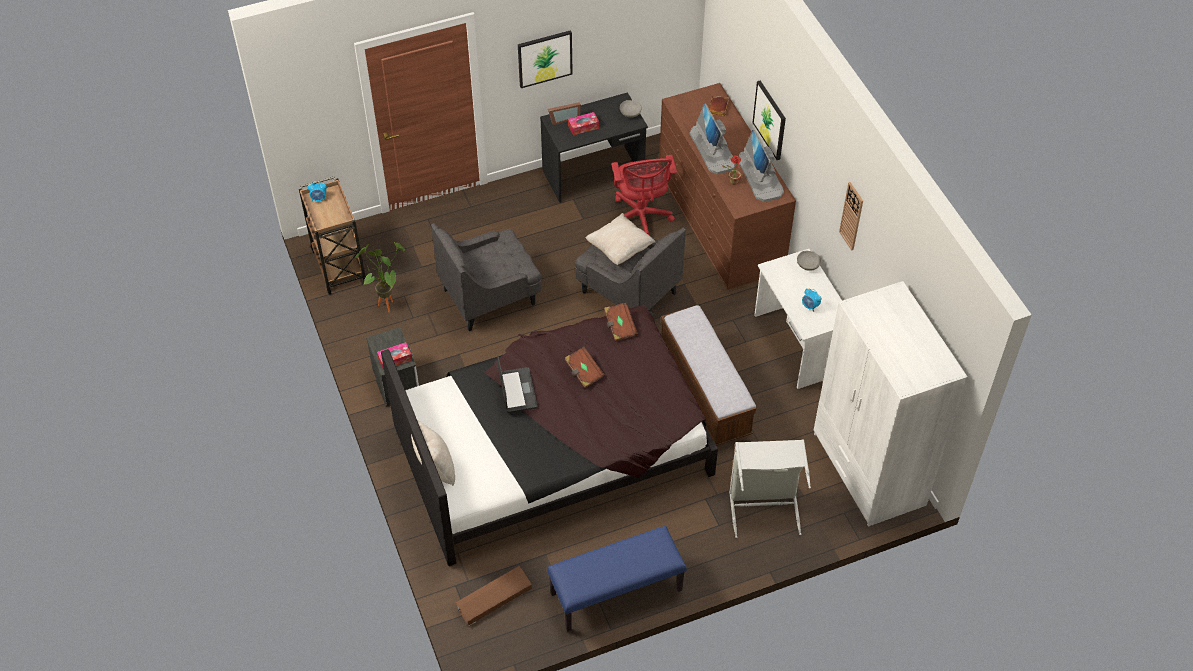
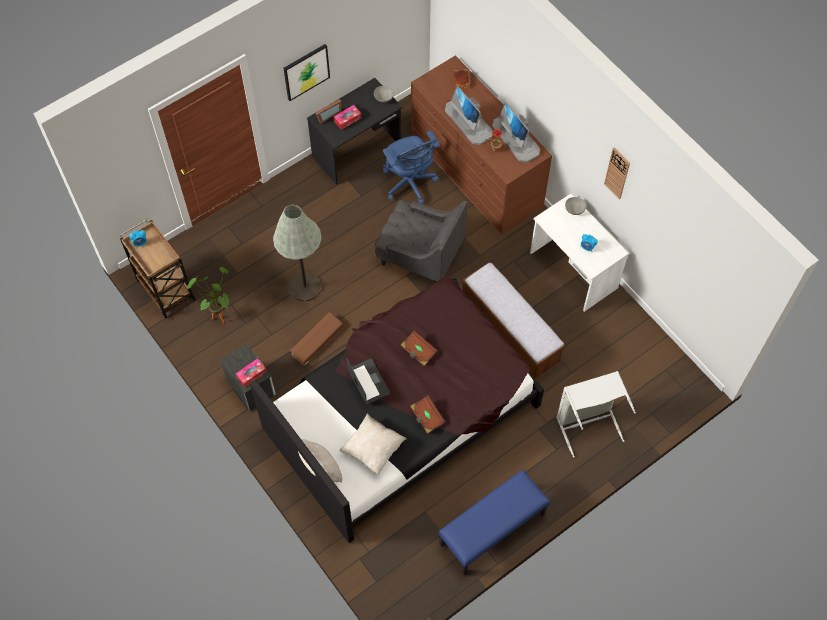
camera: 15 degrees left, 10 degrees up
grey armchair [431,223,541,331] -> grey floor lamp [273,205,321,301]
brown storage box [456,566,532,626] -> brown storage box moved to [290,312,343,366]
beige pillow [586,213,655,265] -> beige pillow moved to [340,413,406,475]
brown book [604,302,638,341] -> brown book moved to [410,395,445,433]
red office chair [611,155,677,236] -> blue office chair [383,131,440,204]
picture [752,81,786,160] -> none
white wardrobe [814,281,968,527] -> none

